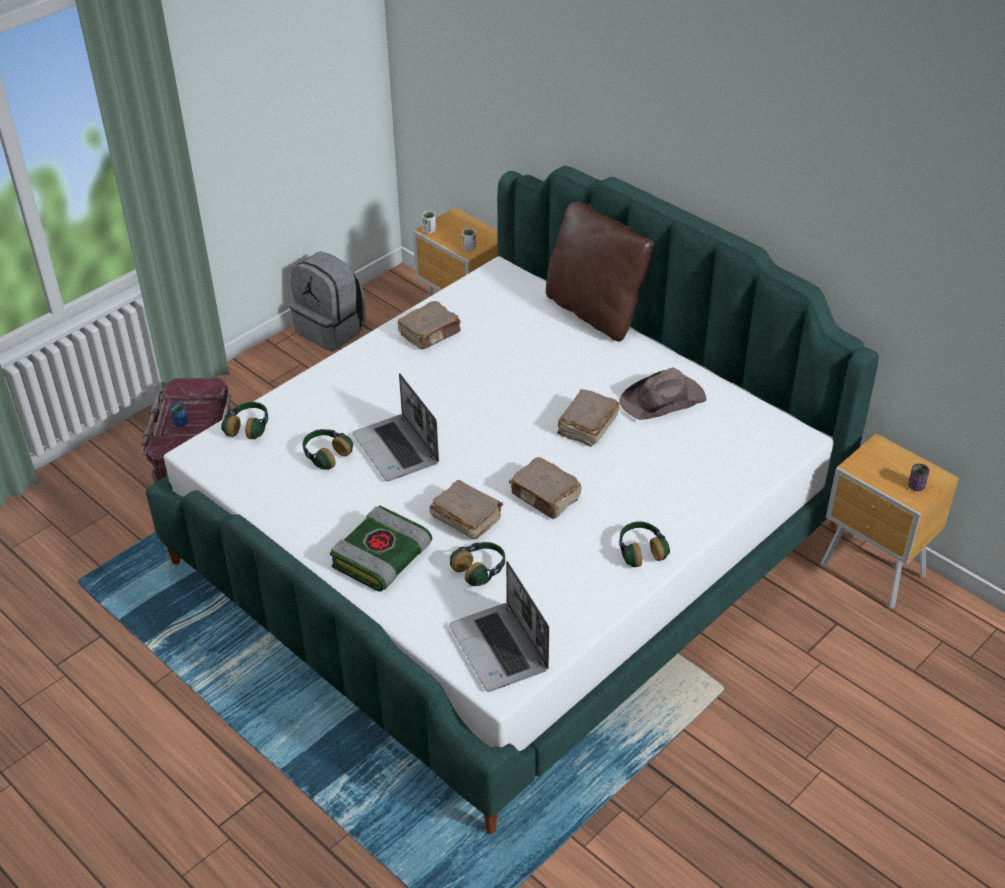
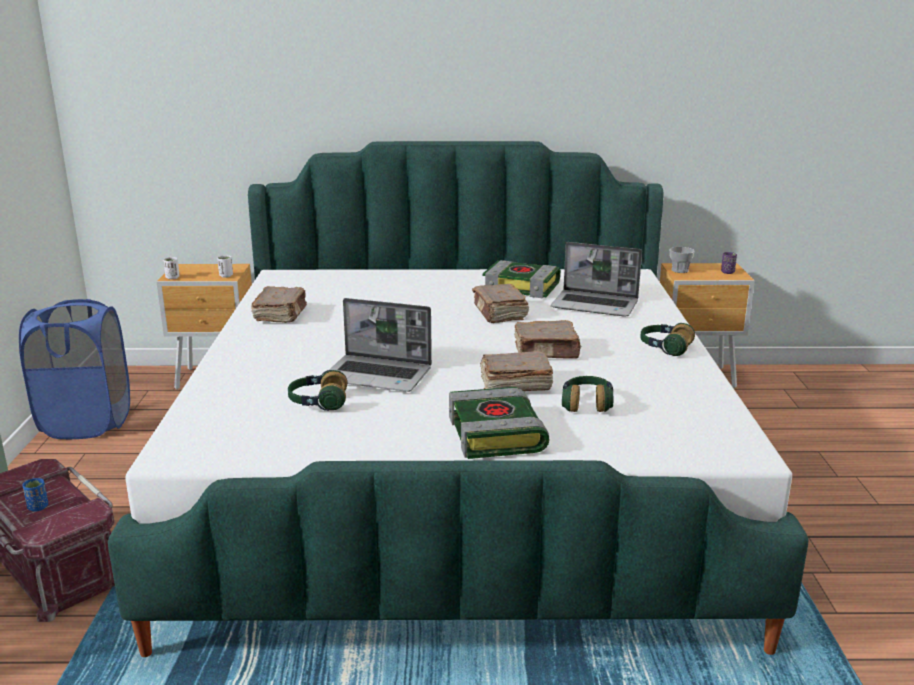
camera: 45 degrees left, 20 degrees down
headphones [221,402,268,439] -> none
grey backpack [290,251,366,351] -> blue laundry basket [19,299,130,439]
laptop [449,561,549,692] -> laptop moved to [551,242,642,317]
brown pillow [546,202,653,342] -> none
brown hat [619,367,706,420] -> book [483,260,561,298]
none -> cup [670,247,694,273]

